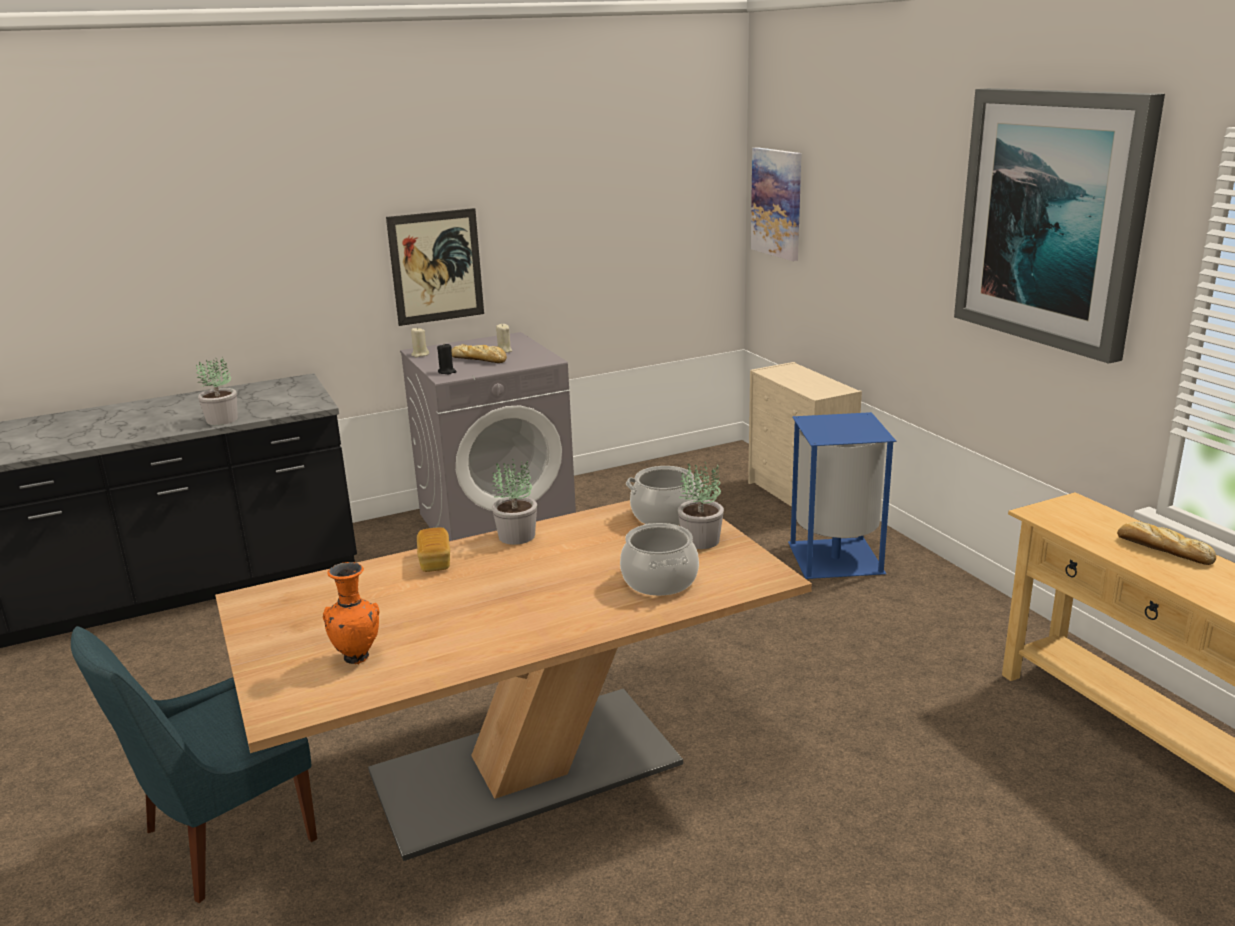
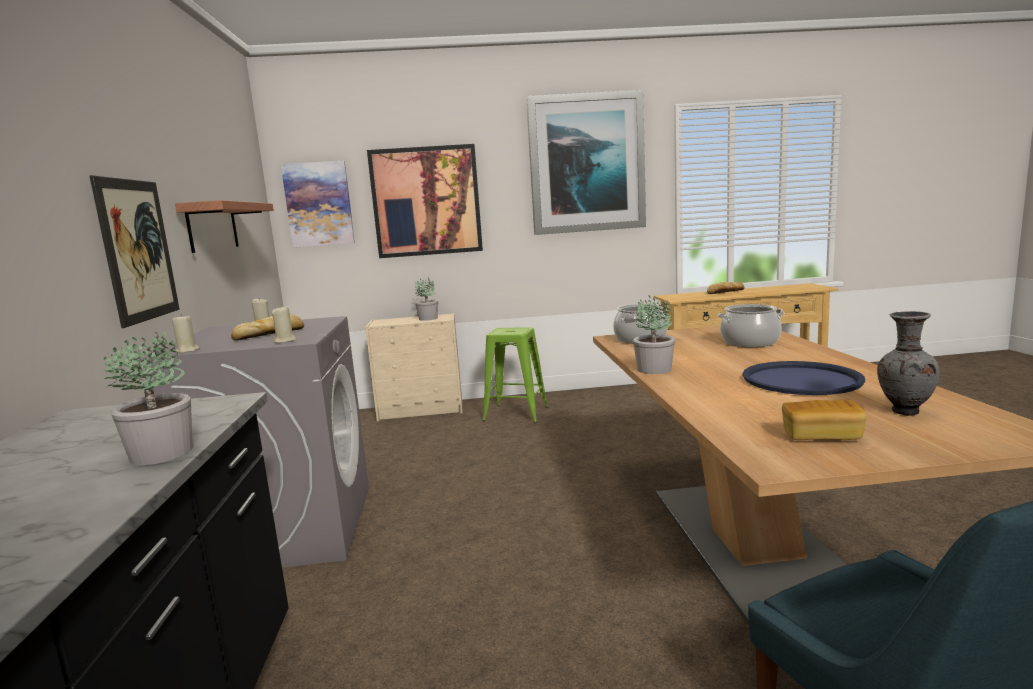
camera: 70 degrees left, 10 degrees down
orange vase [323,562,379,664] -> grey vase [877,311,940,416]
bread [417,528,450,572] -> bread moved to [782,400,867,440]
black candle [437,344,457,374] -> beige candle [272,306,297,343]
potted plant [678,462,724,549] -> potted plant moved to [415,277,438,321]
blue trash can [788,412,897,579] -> green stool [482,327,548,423]
none -> shelf [175,200,274,253]
none -> picture [367,144,483,258]
none -> blue tray [743,361,865,395]

